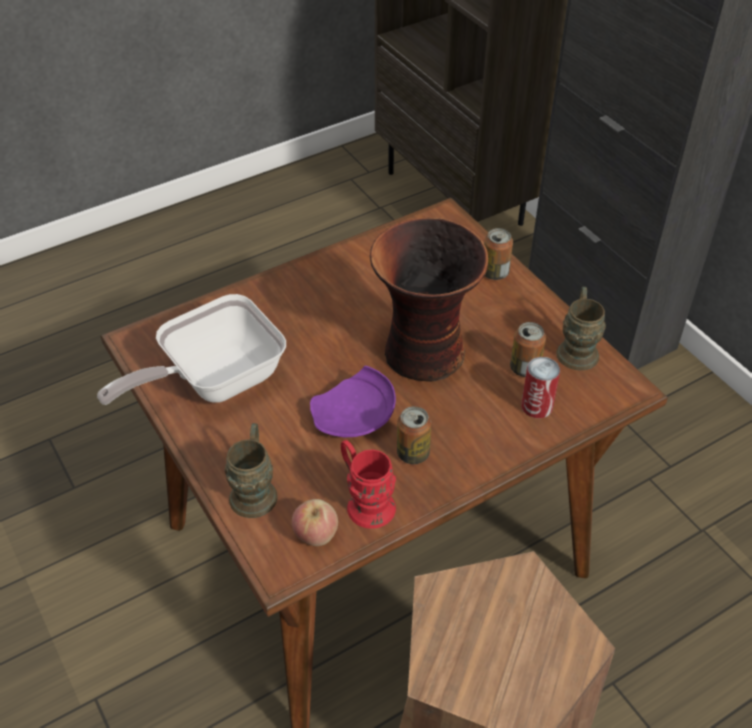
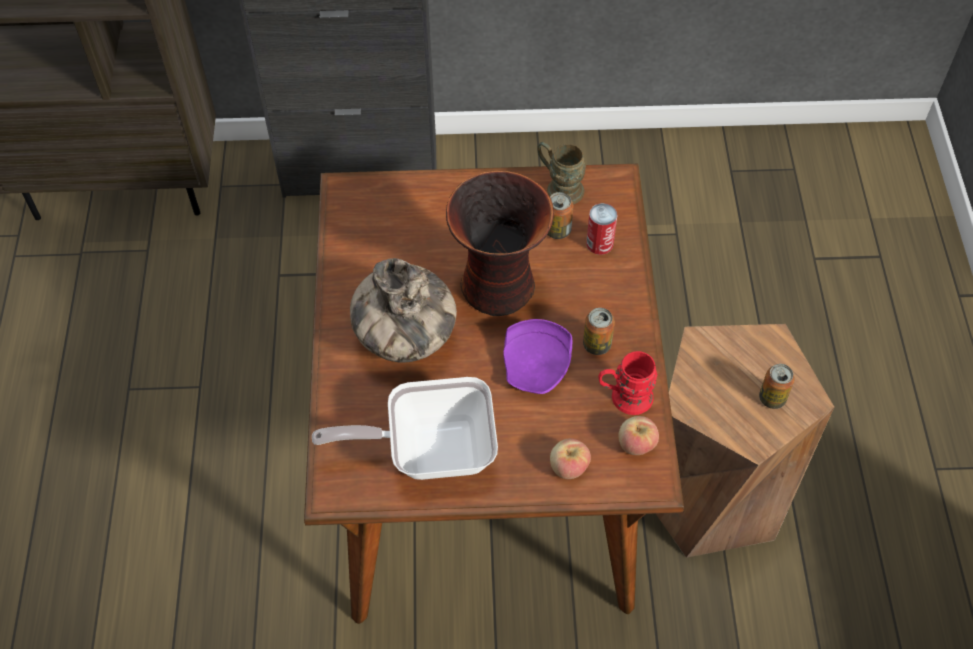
camera: 60 degrees left, 10 degrees up
frying pan [97,294,286,405] -> frying pan turned 90 degrees clockwise [312,377,498,480]
brown mug [225,423,278,518] -> apple [550,438,591,479]
can [484,228,513,280] -> can moved to [759,364,795,409]
none -> vase [350,258,457,363]

